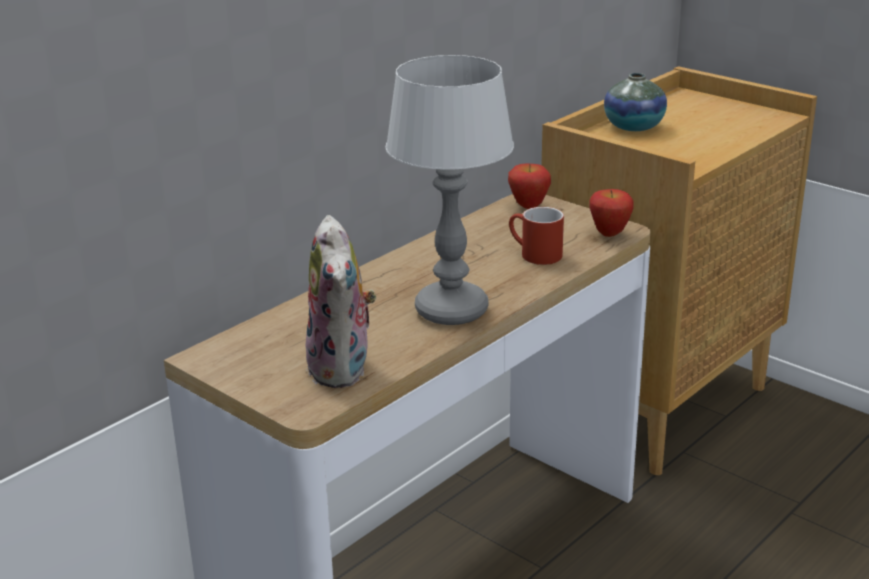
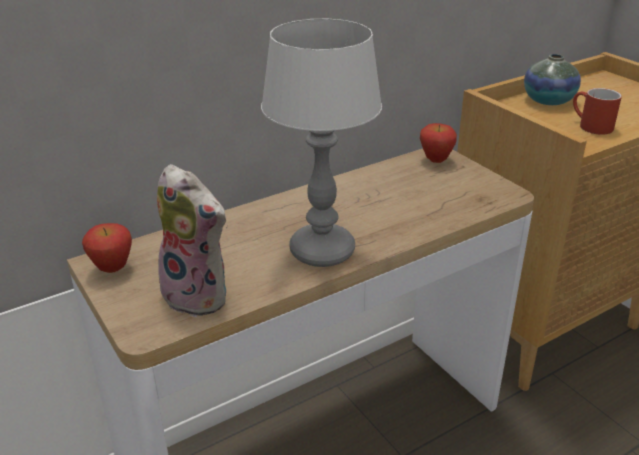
camera: 15 degrees right, 5 degrees up
plush toy [305,215,376,388] -> plush toy turned 60 degrees counterclockwise [157,164,227,317]
red mug [509,207,564,265] -> red mug moved to [573,88,622,135]
apple [589,189,634,237] -> apple moved to [82,223,132,273]

